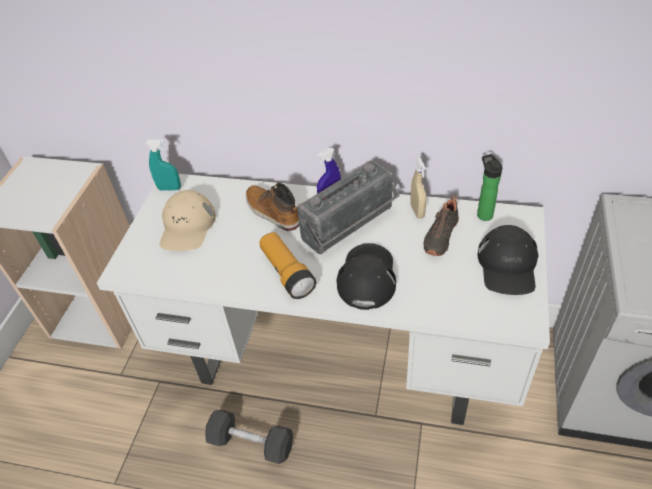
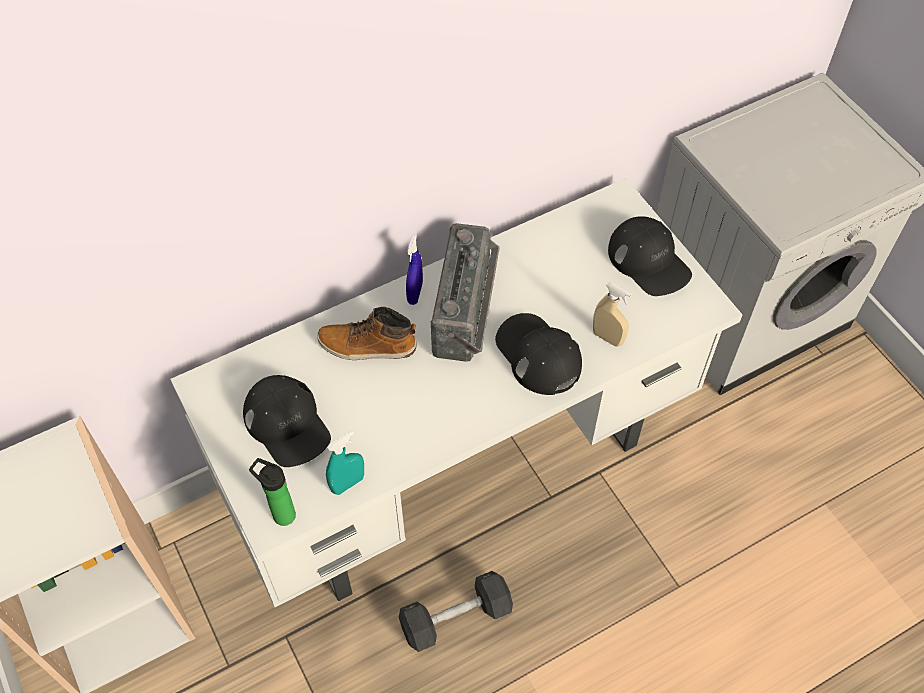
camera: 45 degrees left, 10 degrees up
turquoise spray bottle [145,139,181,191] -> turquoise spray bottle moved to [326,431,364,495]
beige cap [159,190,216,251] -> black cap [243,375,331,467]
flashlight [260,232,316,299] -> none
beige spray bottle [411,157,426,219] -> beige spray bottle moved to [593,282,632,347]
black shoe [423,195,459,256] -> none
bottle [477,154,502,221] -> bottle moved to [249,458,296,526]

